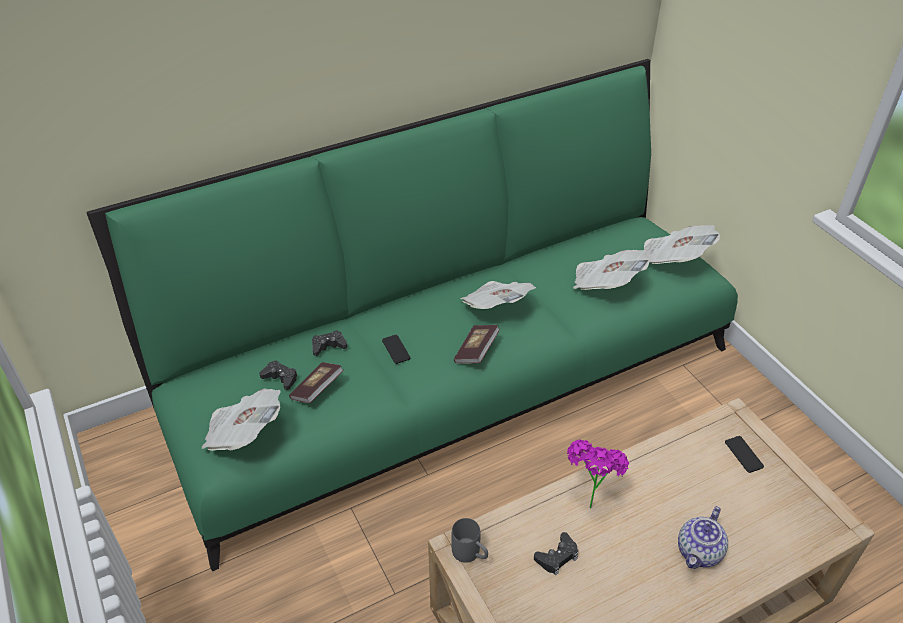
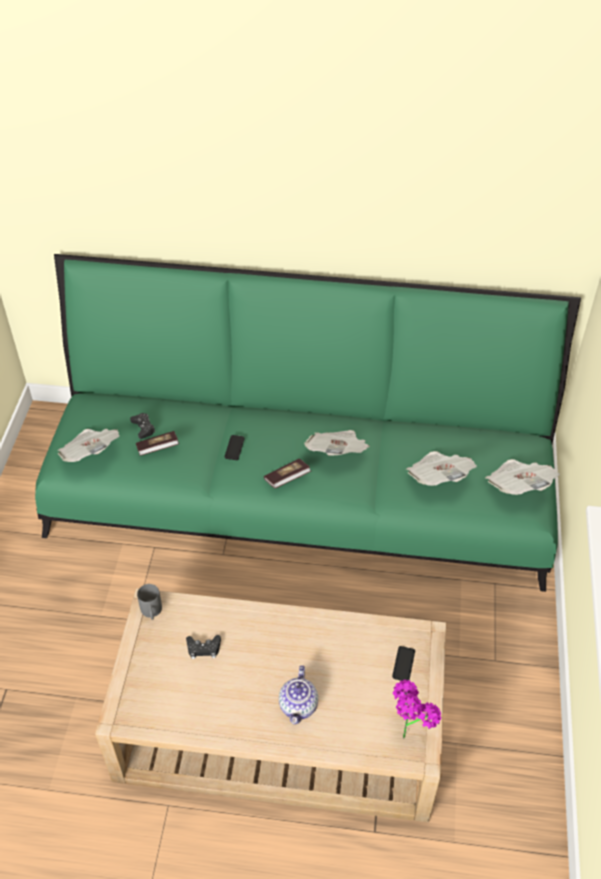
camera: 35 degrees right, 5 degrees up
black game controller [312,330,347,356] -> none
potted plant [567,439,629,509] -> potted plant moved to [393,680,441,739]
teapot [678,506,728,569] -> teapot turned 60 degrees counterclockwise [279,665,318,724]

